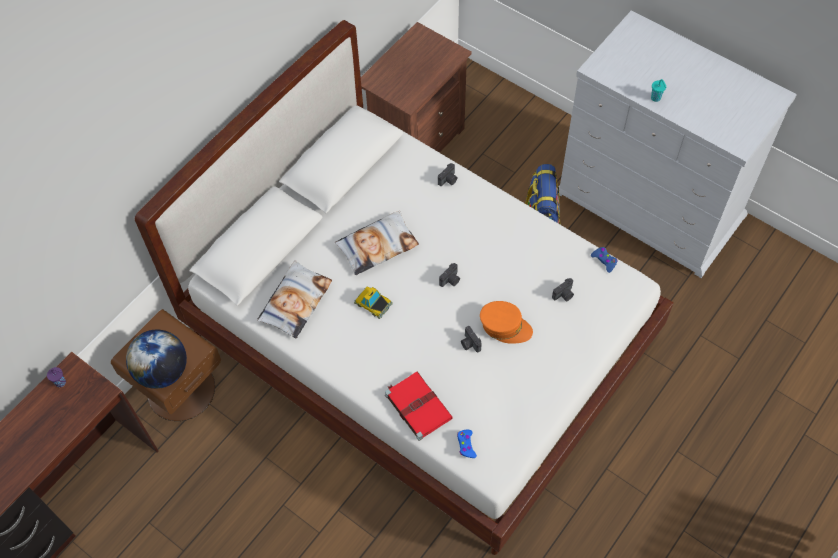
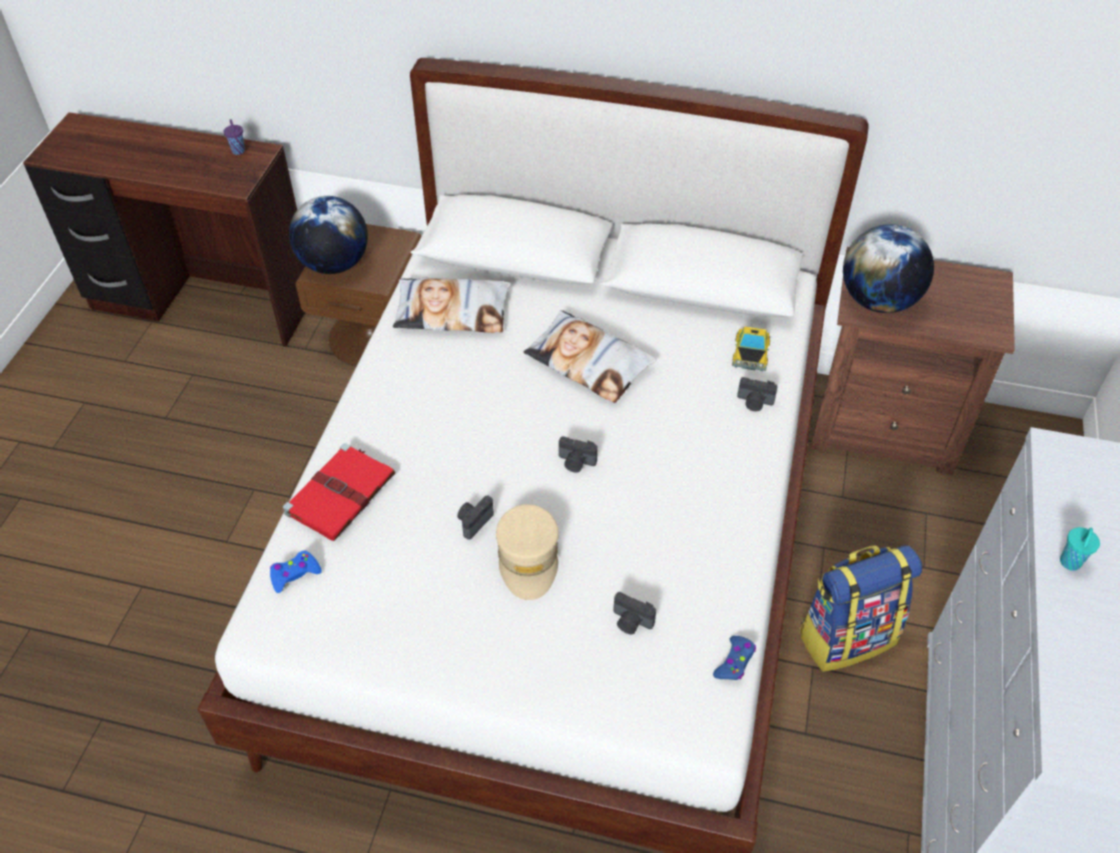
camera: 65 degrees right, 10 degrees down
toy car [354,286,393,319] -> toy car moved to [732,326,770,371]
orange cap [480,301,533,344] -> beige cap [496,504,559,600]
none -> globe [843,224,934,313]

